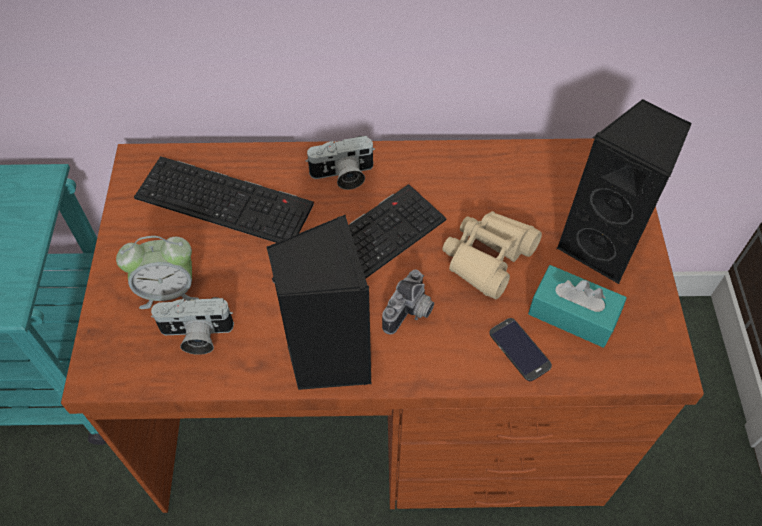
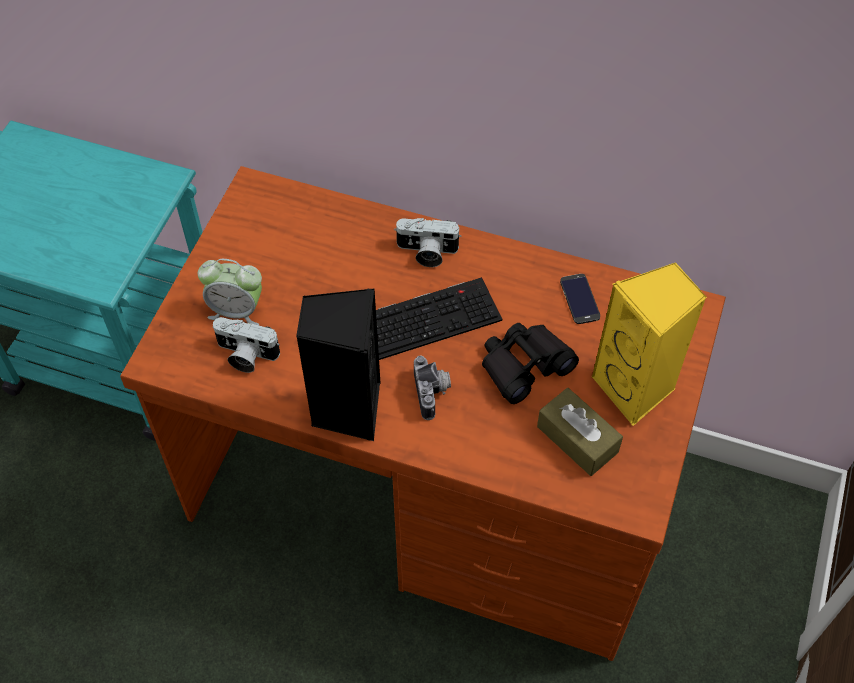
camera: 20 degrees right, 0 degrees up
keyboard [134,156,314,243] -> none
camera [382,269,434,335] -> camera turned 60 degrees counterclockwise [414,355,451,420]
beige binoculars [442,211,542,299] -> black binoculars [482,323,579,404]
phone [489,318,552,381] -> phone moved to [560,274,600,324]
turquoise tissue box [528,265,627,348] -> brown tissue box [537,388,623,476]
black speaker [557,99,692,284] -> yellow speaker [592,262,707,426]

